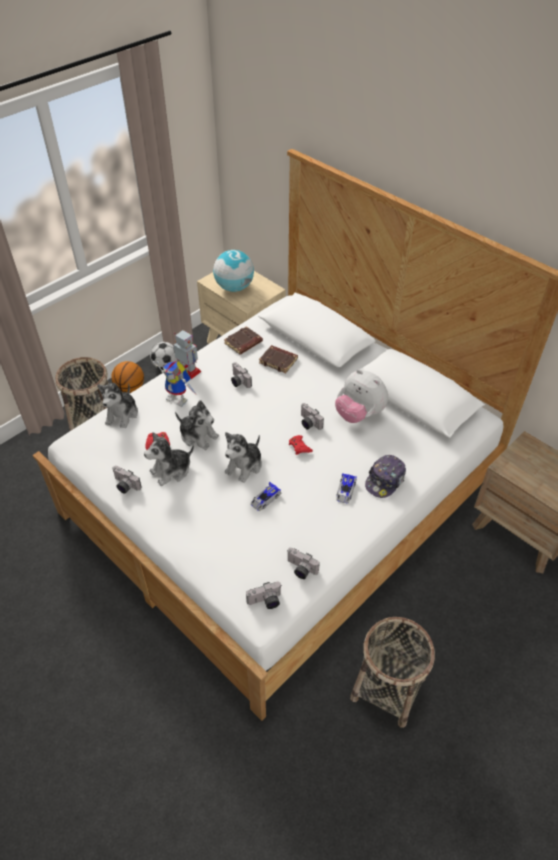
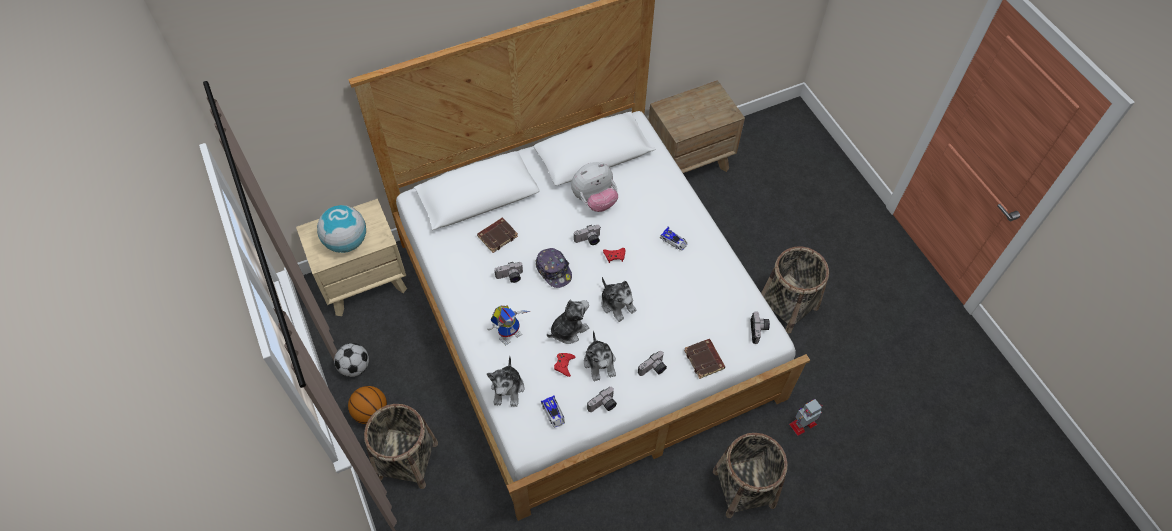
camera: 70 degrees left, 10 degrees up
plush toy [97,383,138,428] -> plush toy turned 60 degrees clockwise [487,356,524,407]
toy robot [174,330,202,379] -> toy robot moved to [789,399,823,436]
brown book [224,326,263,355] -> brown book moved to [684,339,725,379]
toy car [251,482,281,511] -> toy car moved to [541,395,565,427]
camera [288,548,320,579] -> camera moved to [638,351,667,376]
cap [365,455,406,498] -> cap moved to [536,248,572,288]
none -> basket [713,433,787,518]

